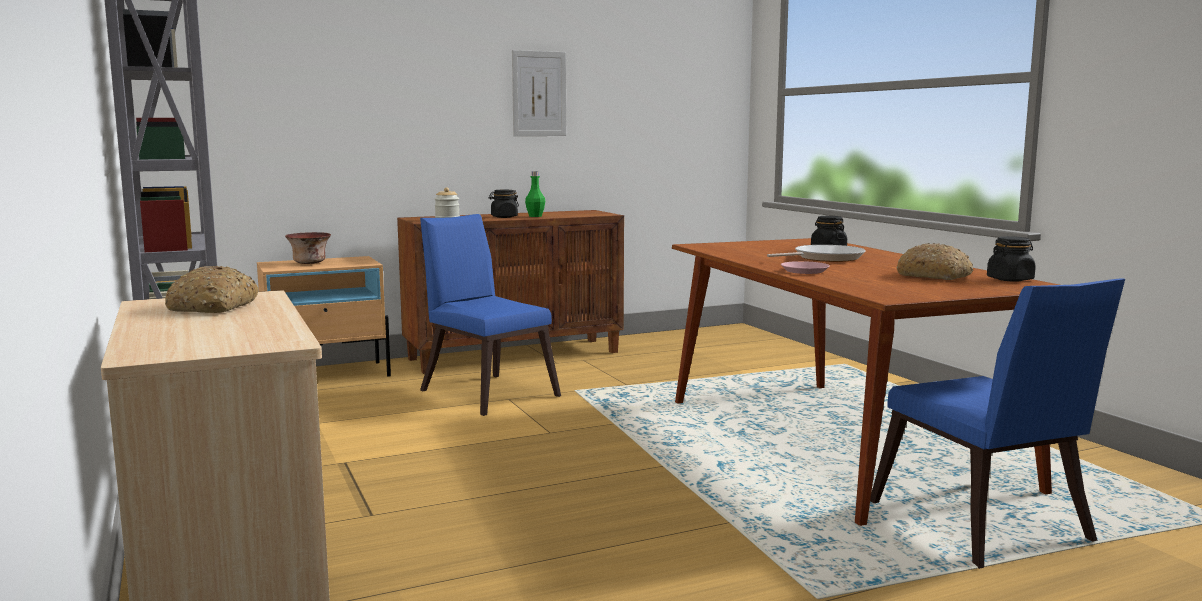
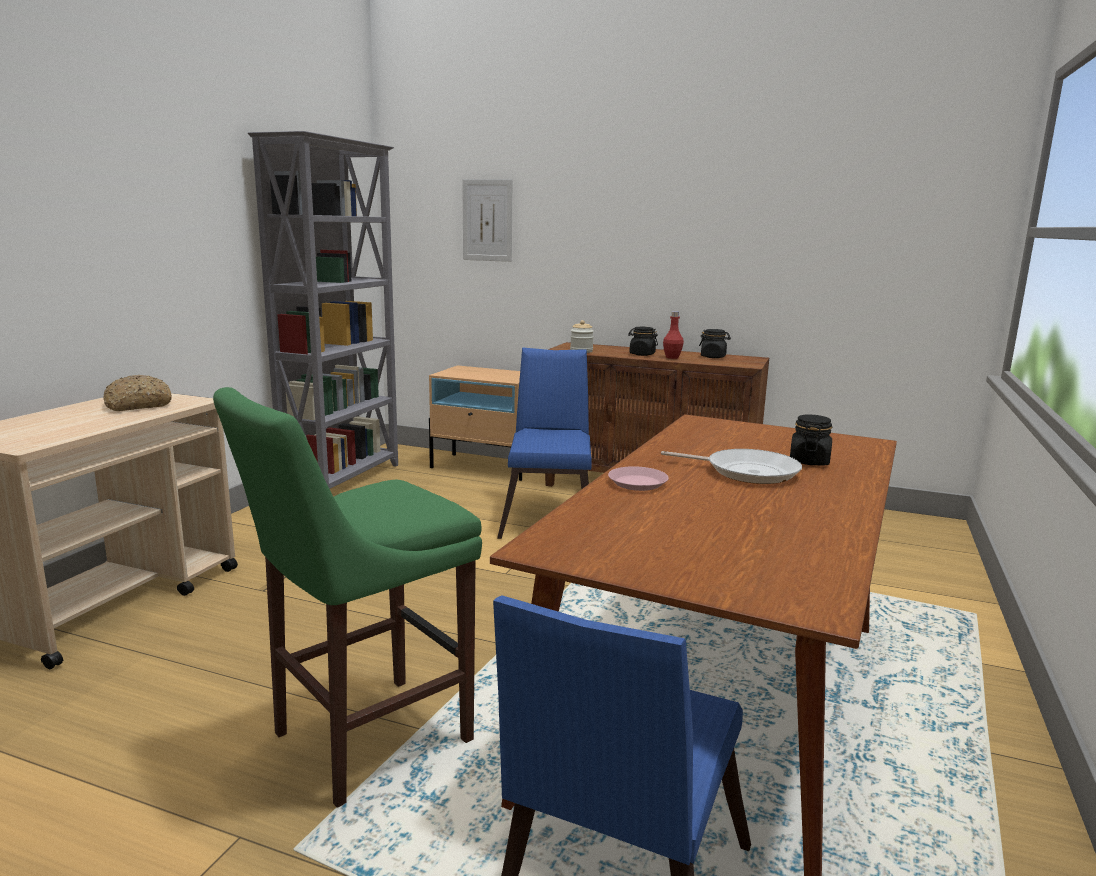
camera: 45 degrees right, 5 degrees up
bowl [285,232,331,264] -> none
picture [512,50,566,136] -> picture moved to [462,179,512,262]
green bottle [525,171,545,217] -> red bottle [663,311,684,359]
bread [896,243,974,280] -> none
black jar [987,236,1036,282] -> black jar moved to [699,329,731,358]
none -> green stool [213,387,482,807]

